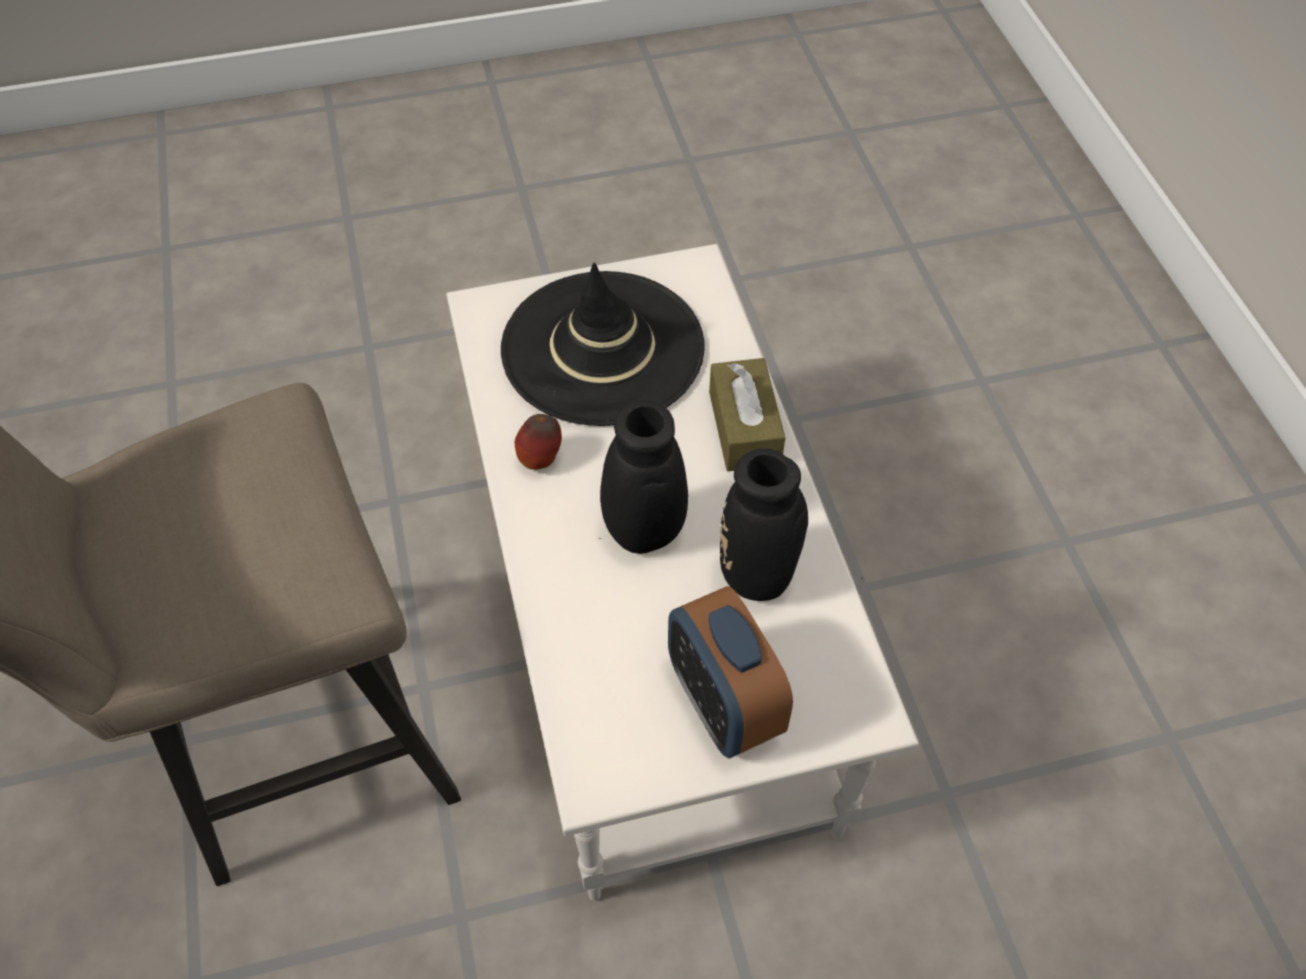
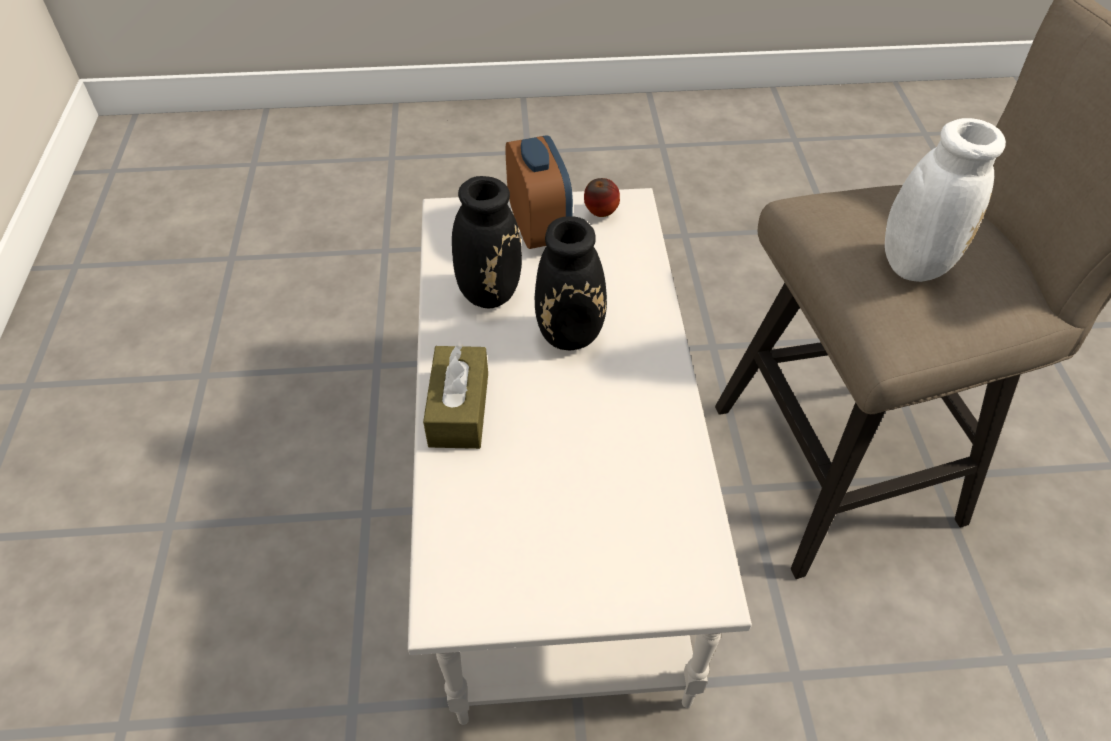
camera: 170 degrees left, 5 degrees down
black hat [501,263,705,426] -> none
apple [515,414,562,470] -> apple moved to [584,178,620,217]
none -> white vase [840,85,1006,282]

